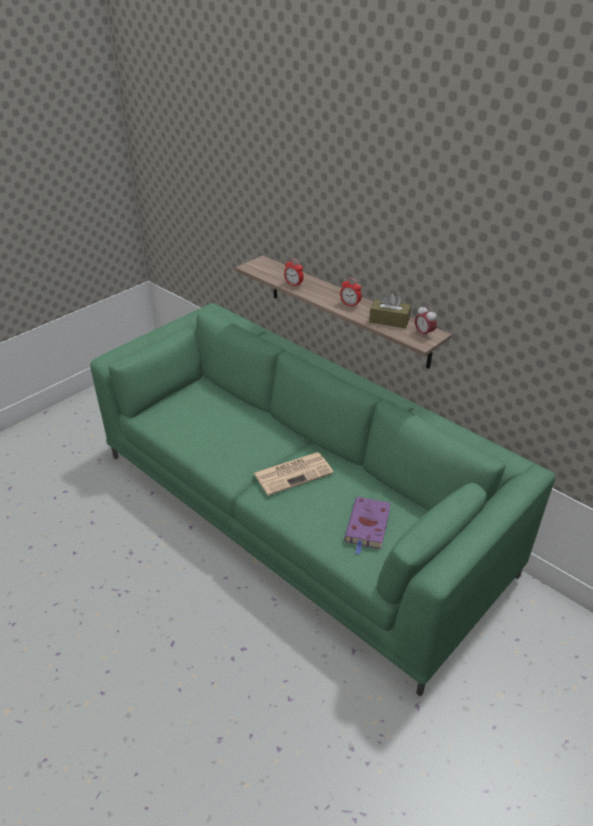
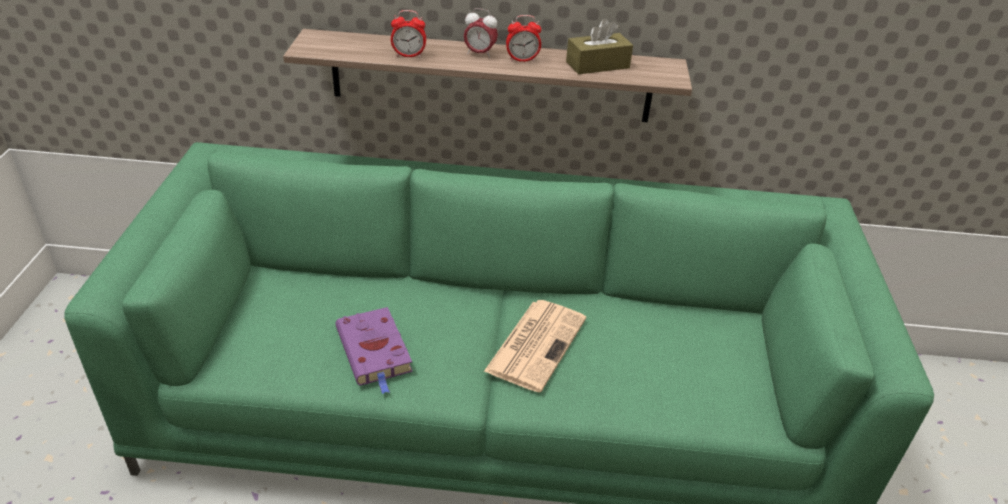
camera: 40 degrees left, 0 degrees up
purple book [344,497,391,554] -> purple book moved to [335,307,413,394]
alarm clock [415,305,437,336] -> alarm clock moved to [464,8,498,58]

